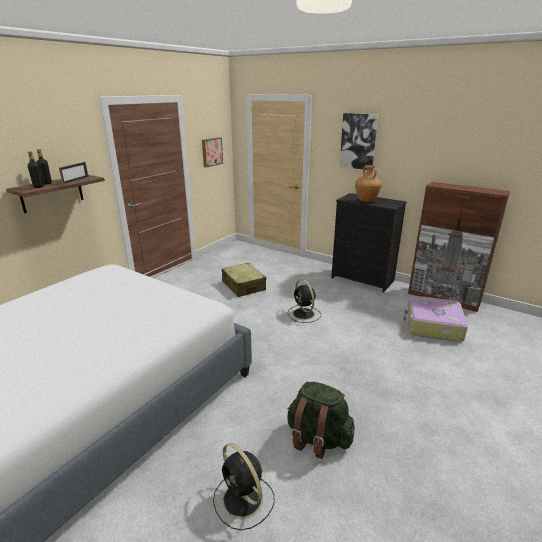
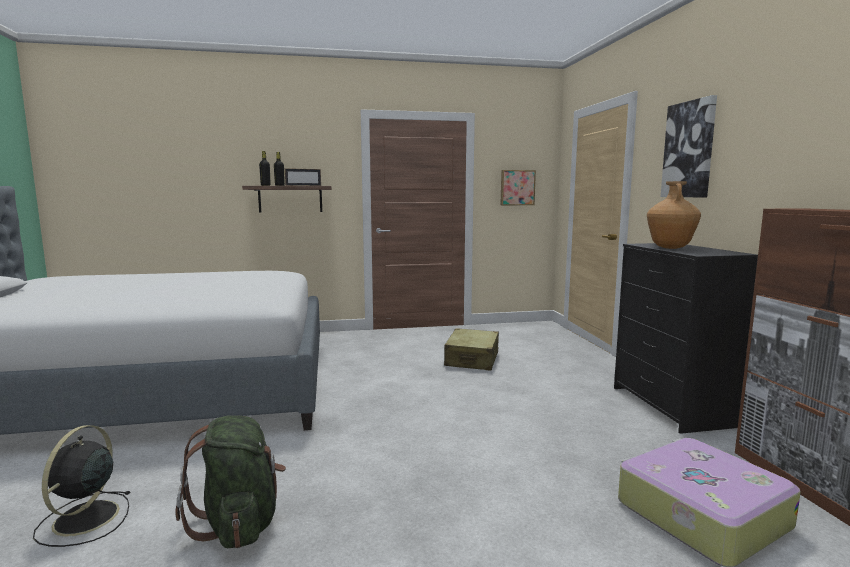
camera: 45 degrees right, 15 degrees down
black fan [288,279,321,323] -> none

